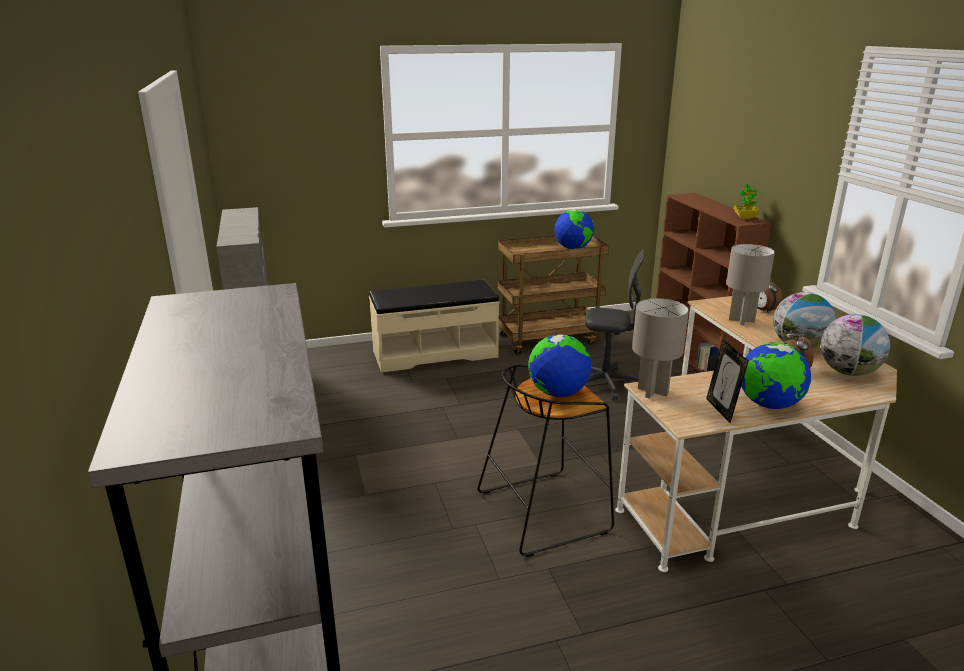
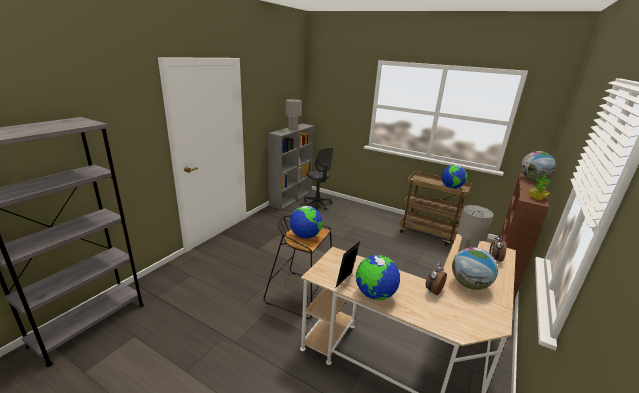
camera: 45 degrees right, 0 degrees up
beige bench [369,280,500,373] -> none
grey office chair [585,249,644,400] -> grey office chair moved to [304,148,333,210]
grey table lamp [632,298,689,399] -> grey table lamp moved to [286,99,302,131]
globe [821,314,890,376] -> globe moved to [521,151,556,181]

